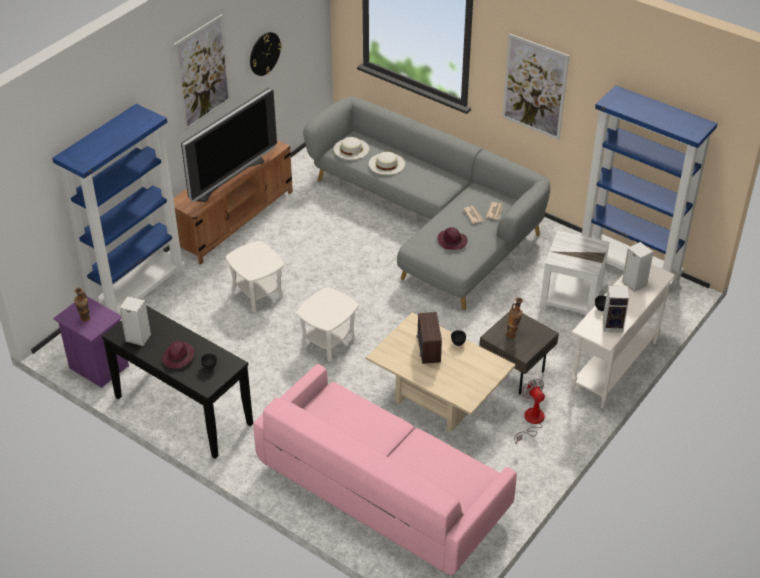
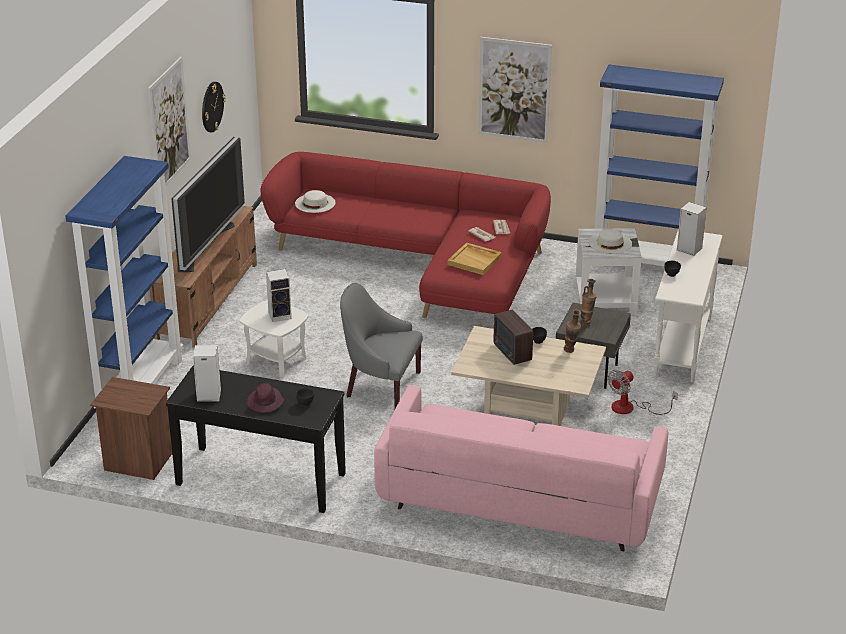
camera: 20 degrees left, 10 degrees down
purple nightstand [53,296,129,388] -> brown nightstand [90,377,172,480]
vase [74,287,90,321] -> vase moved to [564,310,581,353]
white side table [296,287,358,362] -> grey armchair [340,283,423,409]
grey sofa [303,97,550,310] -> red sofa [260,152,551,318]
white hat [369,152,405,175] -> white hat moved to [589,229,632,254]
purple hat [437,227,468,250] -> beige tray [447,243,502,275]
fan [514,379,545,444] -> fan turned 90 degrees counterclockwise [608,370,678,415]
speaker [602,286,629,333] -> speaker moved to [266,269,292,322]

